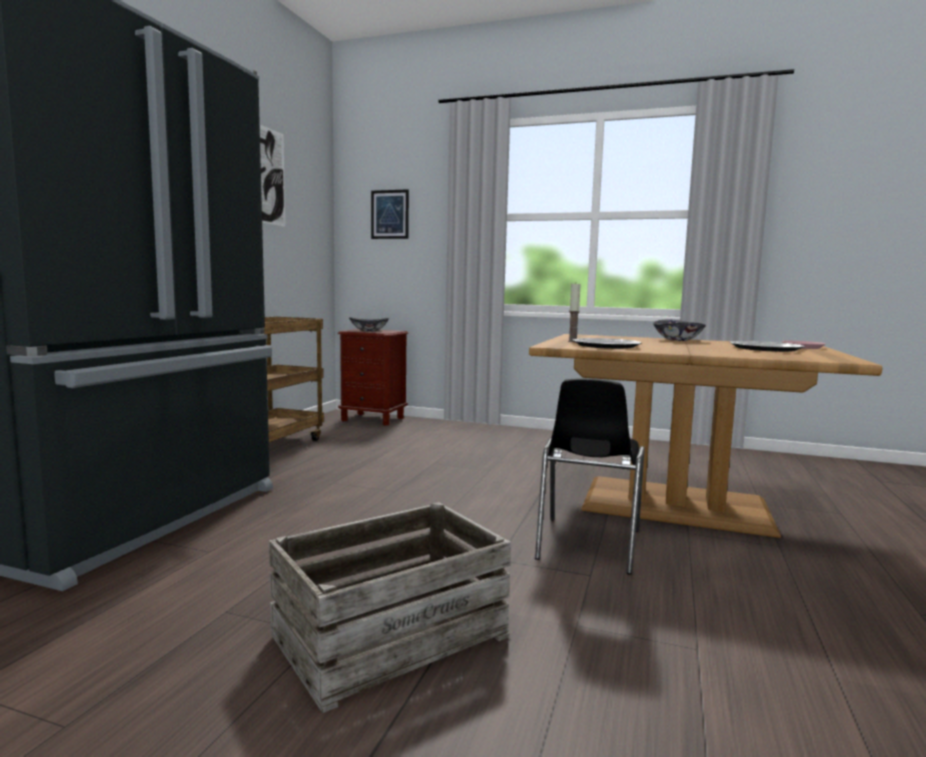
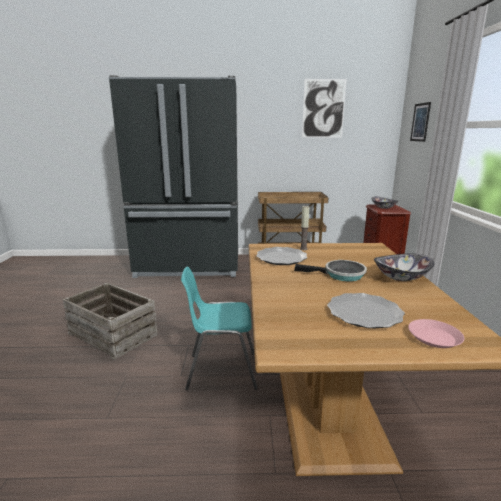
camera: 70 degrees right, 10 degrees up
black chair [535,378,645,575] -> turquoise chair [181,267,258,390]
none -> frying pan [294,260,367,281]

